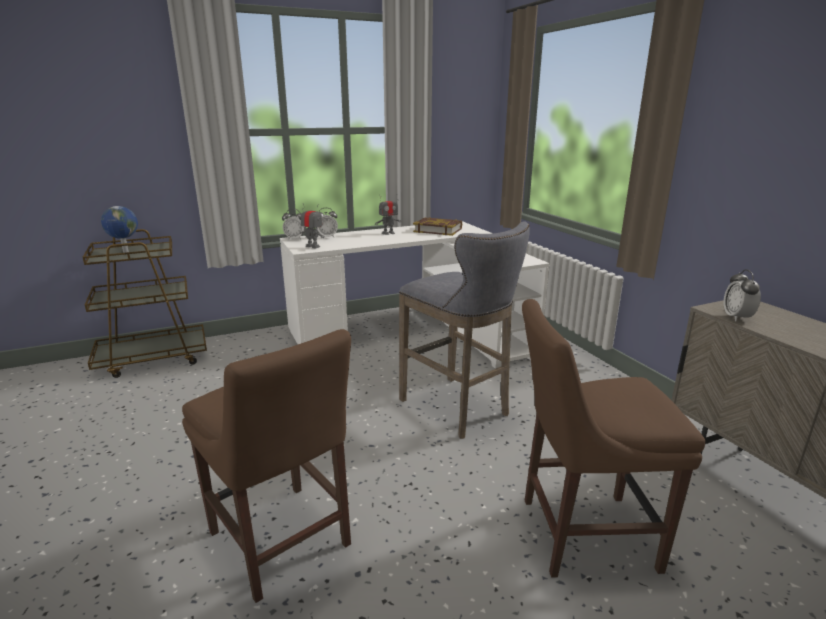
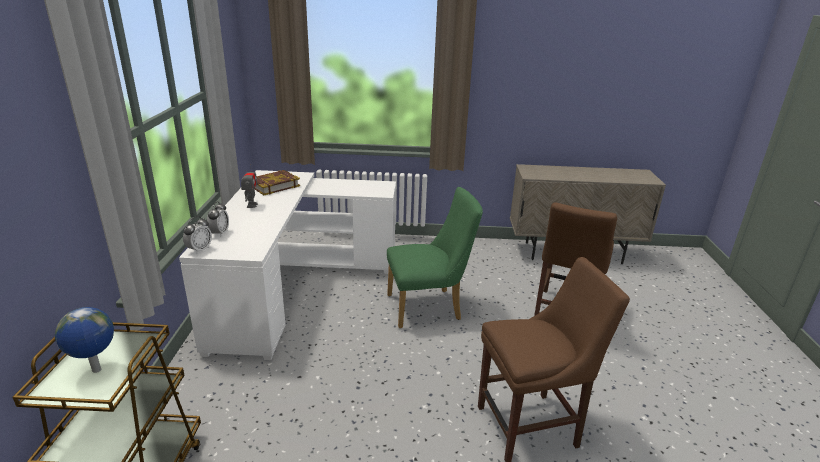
camera: 65 degrees left, 5 degrees up
toy robot [300,203,324,248] -> none
grey stool [399,221,530,439] -> green chair [387,187,483,328]
alarm clock [724,269,761,321] -> none

